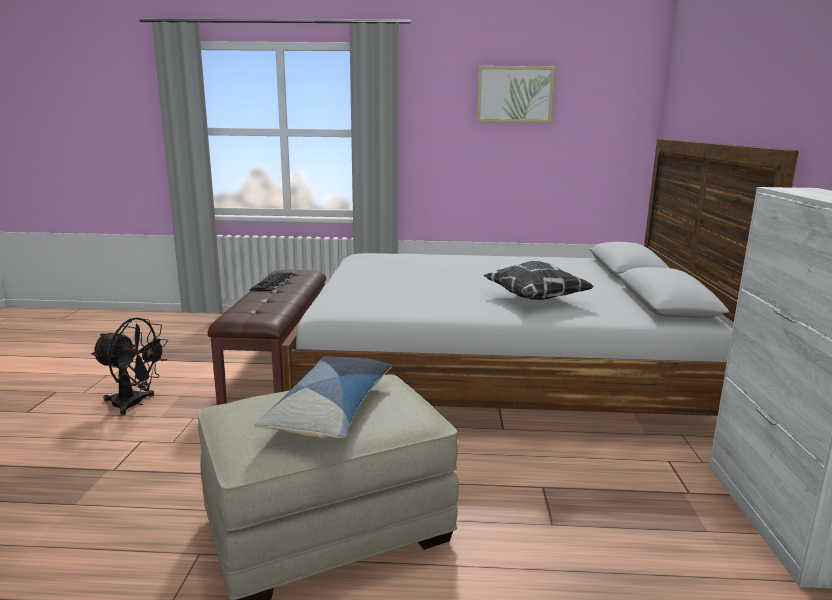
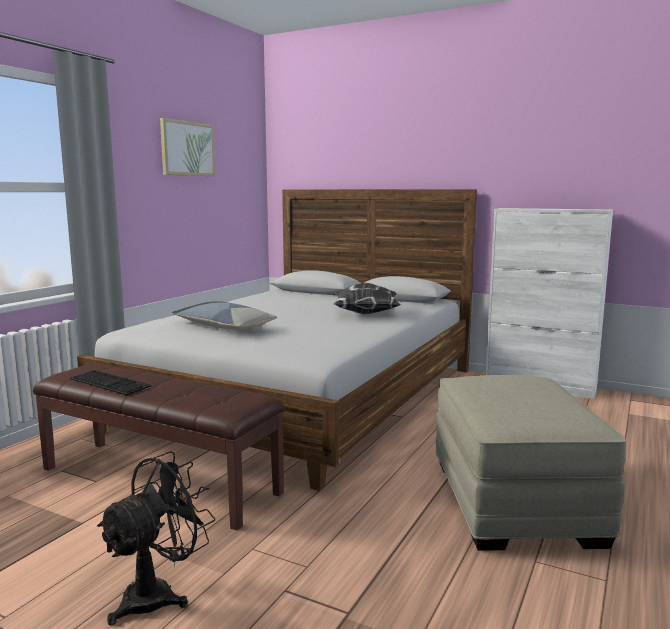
camera: 65 degrees left, 5 degrees down
pillow [254,356,393,439] -> pillow moved to [172,301,277,330]

